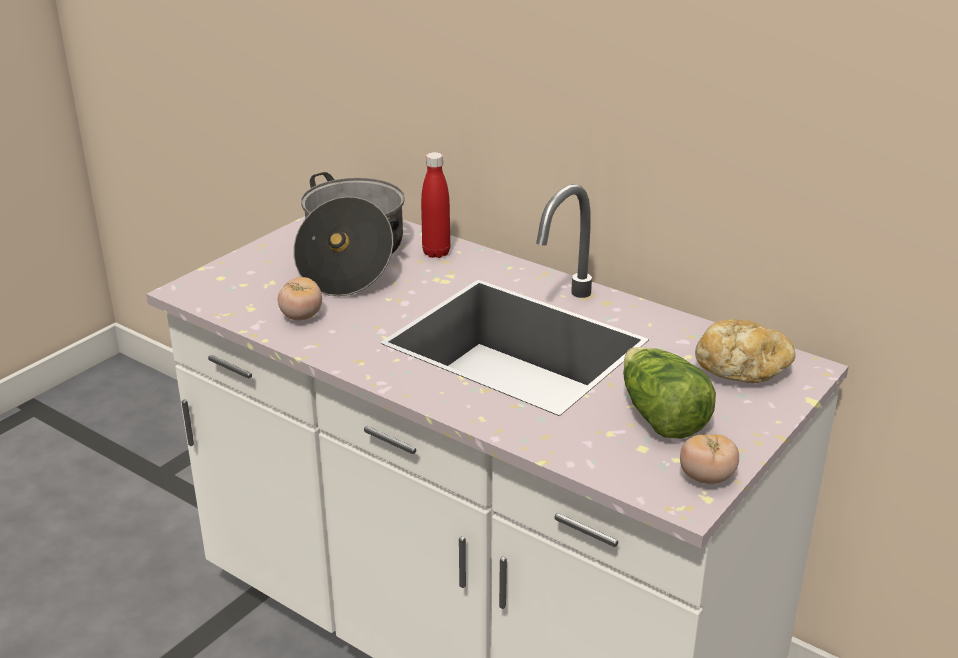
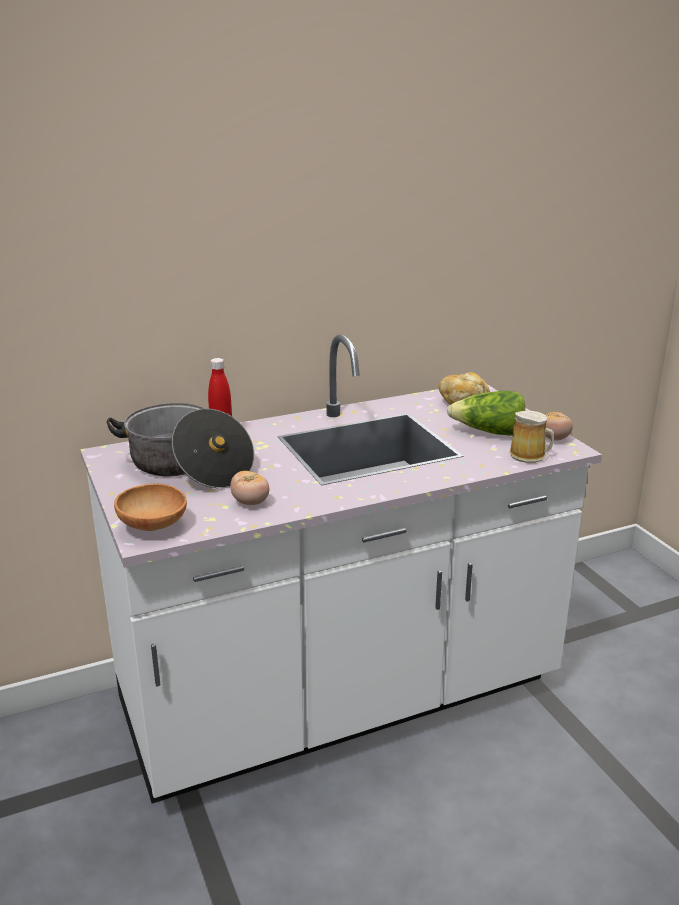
camera: 60 degrees left, 5 degrees down
none -> brown bowl [114,484,187,531]
none -> mug [509,411,554,463]

